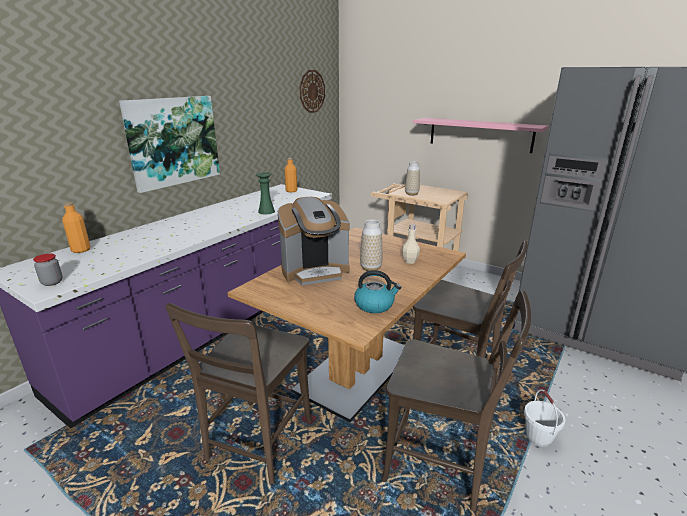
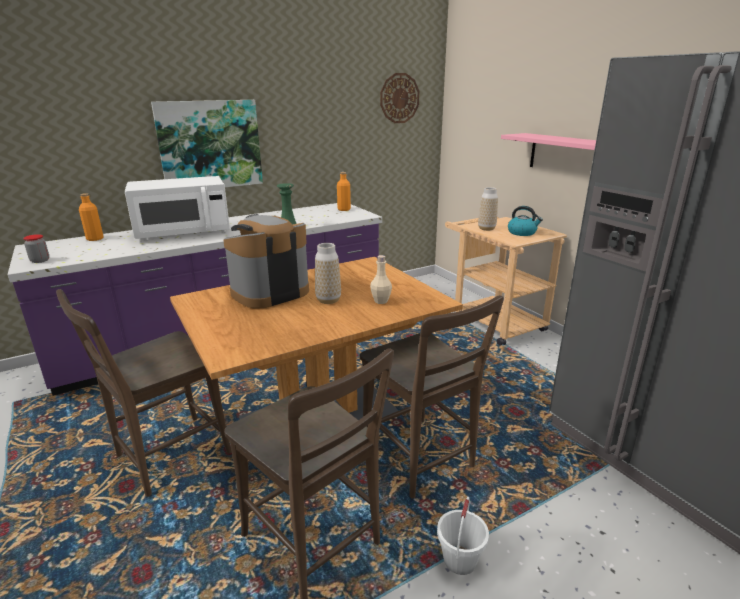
camera: 25 degrees right, 0 degrees up
coffee machine [278,197,350,285] -> coffee machine turned 135 degrees clockwise [223,214,309,308]
kettle [354,270,401,313] -> kettle moved to [508,206,543,236]
none -> white microwave [125,176,230,240]

